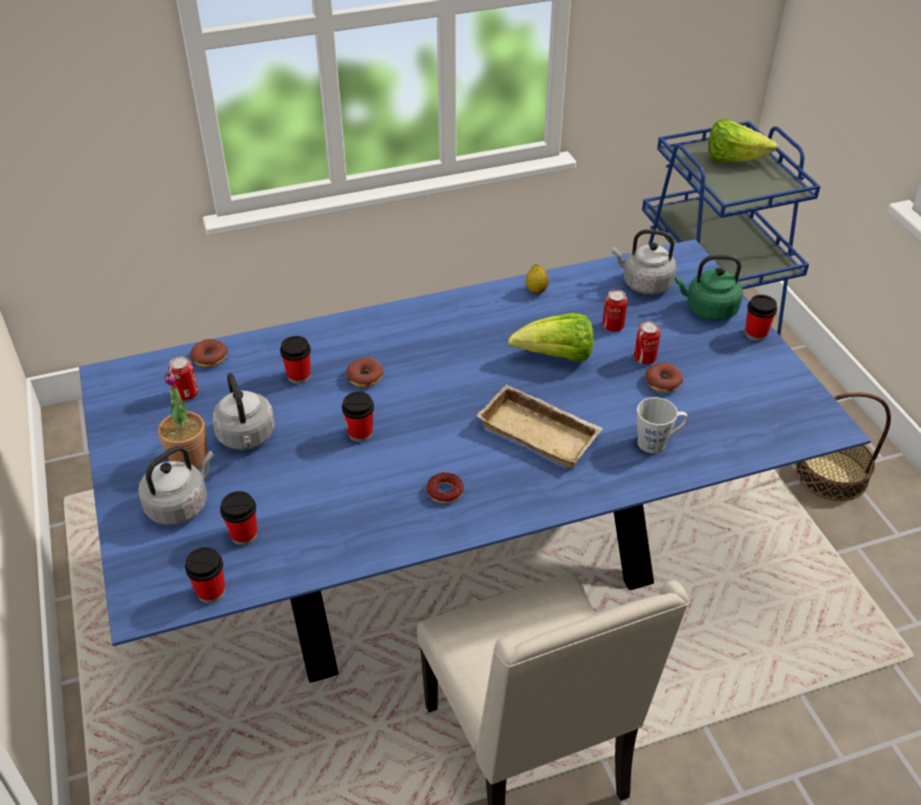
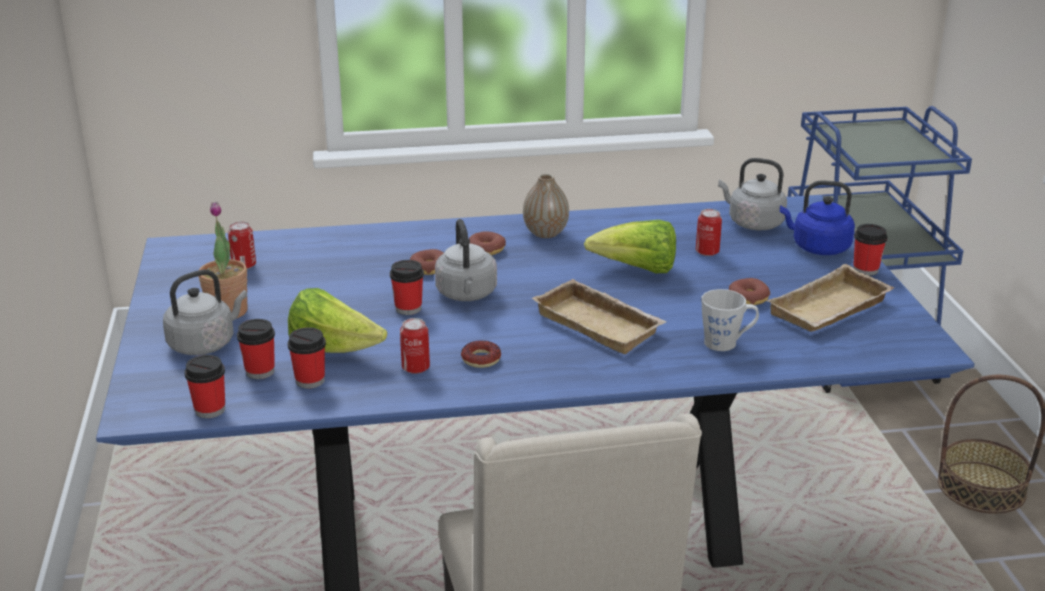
camera: 10 degrees right, 15 degrees down
donut [190,339,228,367] -> donut moved to [469,231,506,255]
grey kettle [212,373,275,450] -> grey kettle moved to [435,219,497,301]
cup [280,336,311,384] -> cup moved to [288,327,326,389]
lemon [526,264,549,294] -> none
can [634,321,660,364] -> can moved to [400,318,430,374]
green kettle [675,255,743,321] -> blue kettle [780,181,855,255]
lettuce [708,119,778,162] -> lettuce moved to [288,288,387,353]
none -> vase [523,174,569,238]
none -> beige tray [766,264,894,332]

